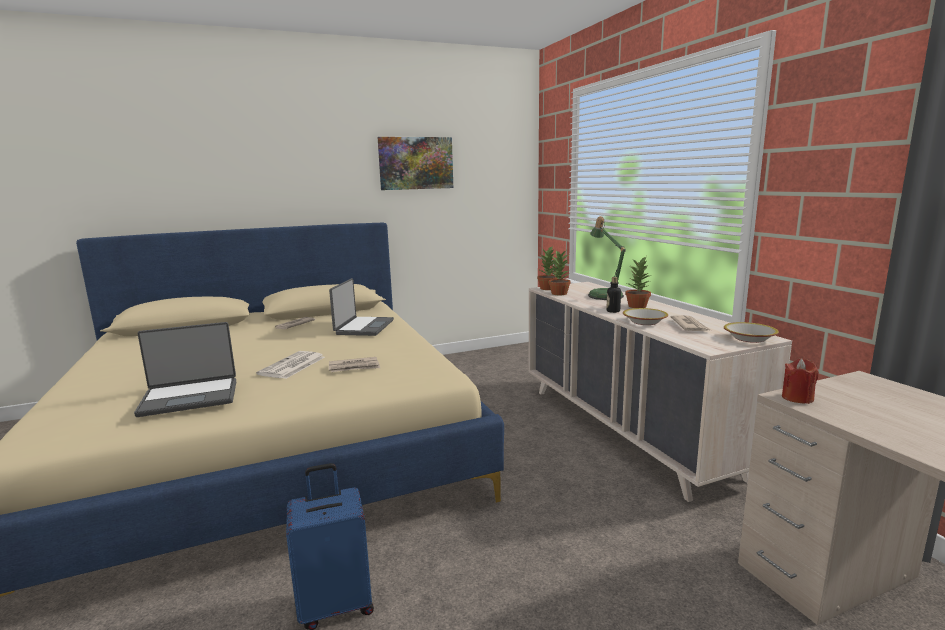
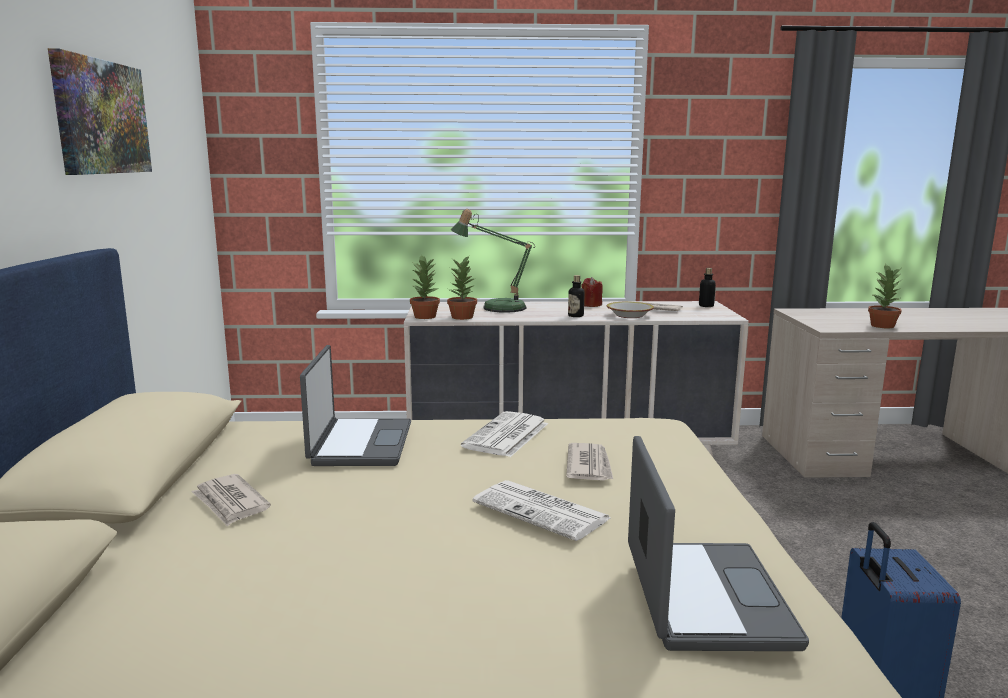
camera: 70 degrees left, 0 degrees up
laptop [329,278,394,336] -> laptop turned 60 degrees clockwise [300,345,411,466]
potted plant [625,257,651,308] -> potted plant moved to [868,264,903,328]
bowl [724,322,779,343] -> bottle [699,268,716,307]
red candle [782,359,819,404] -> red candle moved to [581,277,603,307]
none -> newspaper [461,411,548,457]

